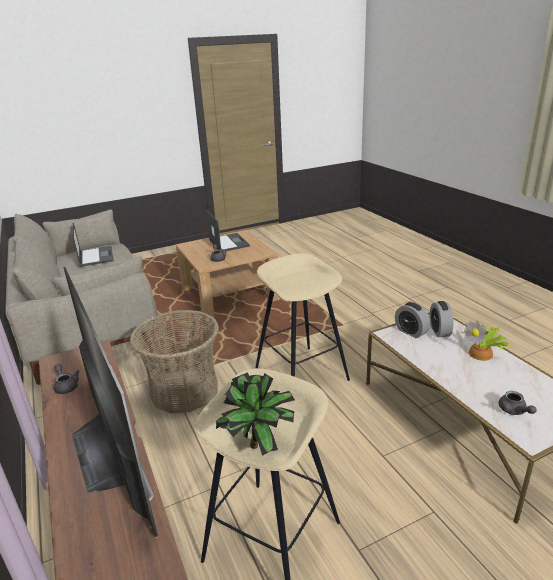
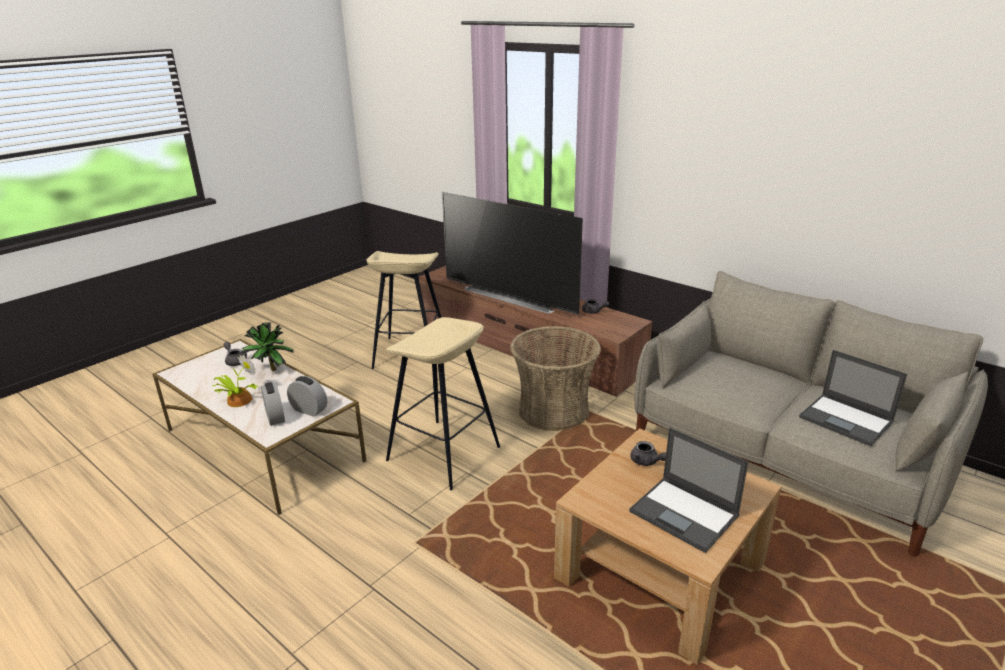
camera: 155 degrees right, 0 degrees up
potted plant [216,372,295,456] -> potted plant moved to [241,322,294,371]

